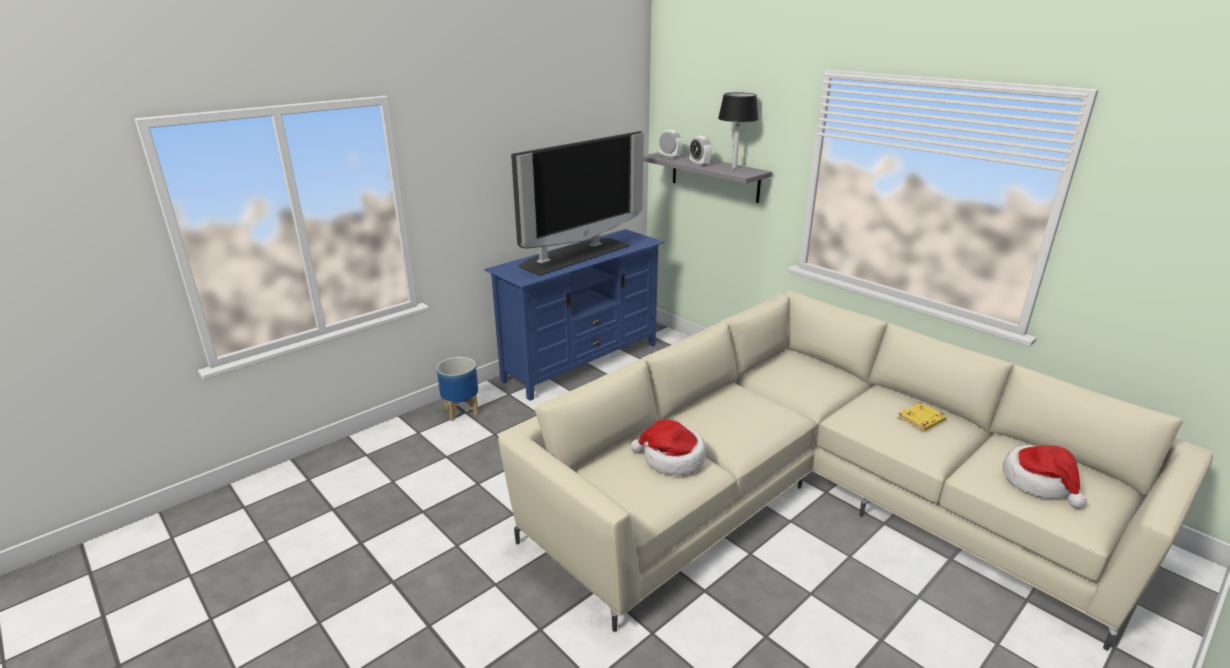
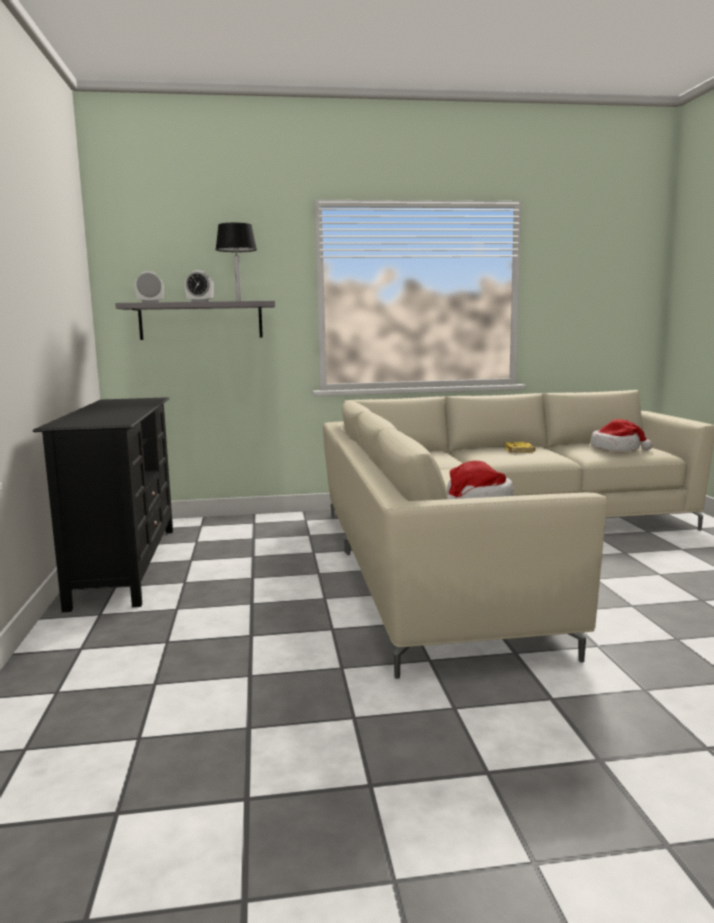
camera: 55 degrees left, 15 degrees down
planter [437,357,479,421] -> none
blue tv stand [484,229,665,401] -> black tv stand [32,397,173,612]
television [511,131,644,276] -> none

